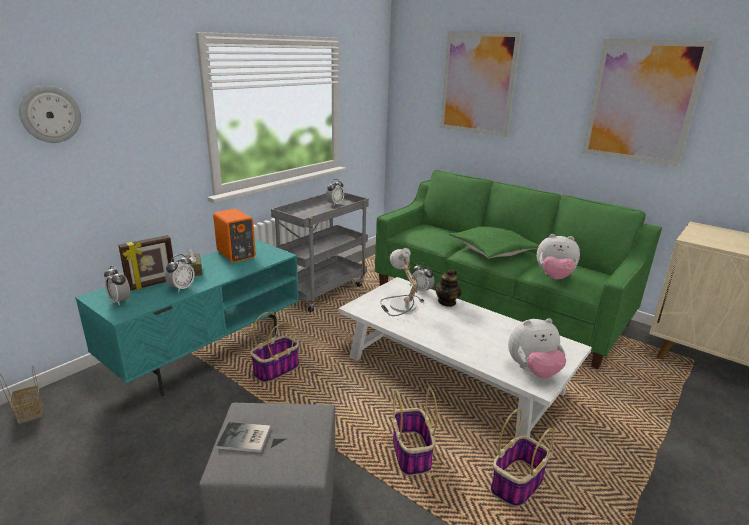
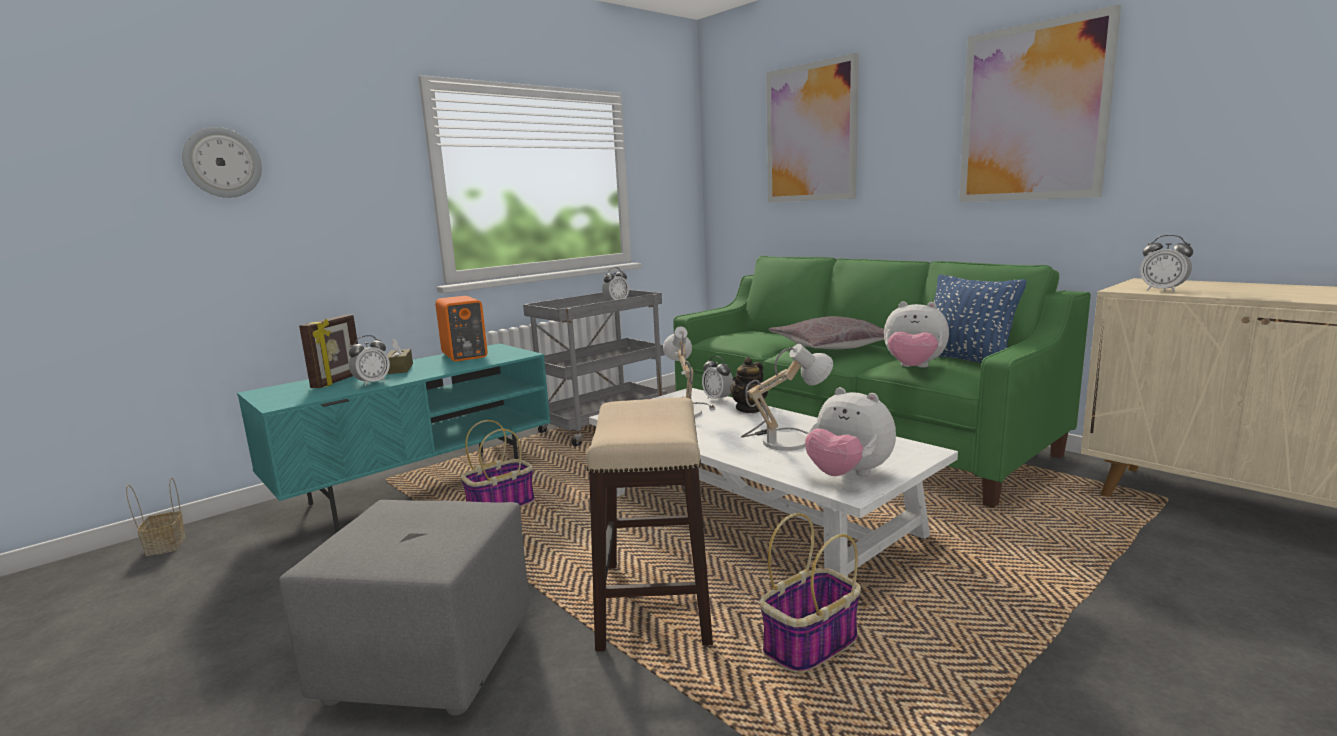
camera: 10 degrees right, 10 degrees down
alarm clock [104,266,130,306] -> alarm clock moved to [1140,235,1193,292]
picture frame [118,235,174,291] -> picture frame turned 45 degrees counterclockwise [299,315,358,388]
book [216,422,271,453] -> none
basket [393,388,438,476] -> stool [587,397,713,651]
green pillow [449,227,539,259] -> grey pillow [769,316,884,349]
plush toy [508,318,566,378] -> plush toy turned 45 degrees clockwise [805,387,896,476]
none -> table lamp [741,344,833,453]
none -> blue pillow [934,274,1027,363]

